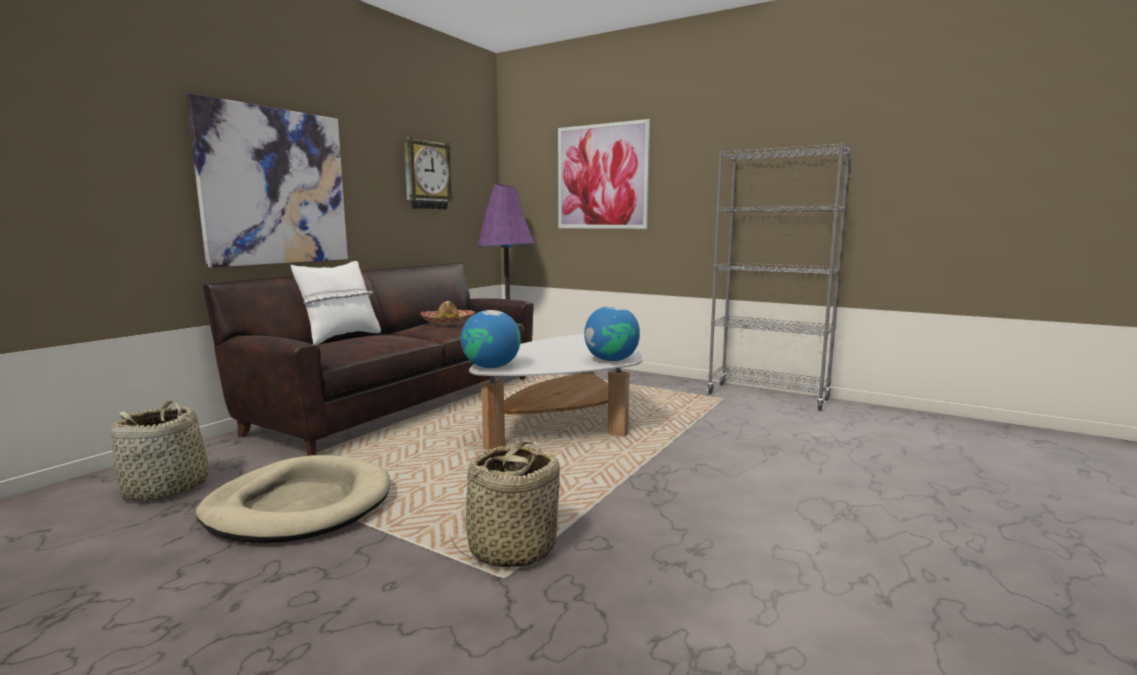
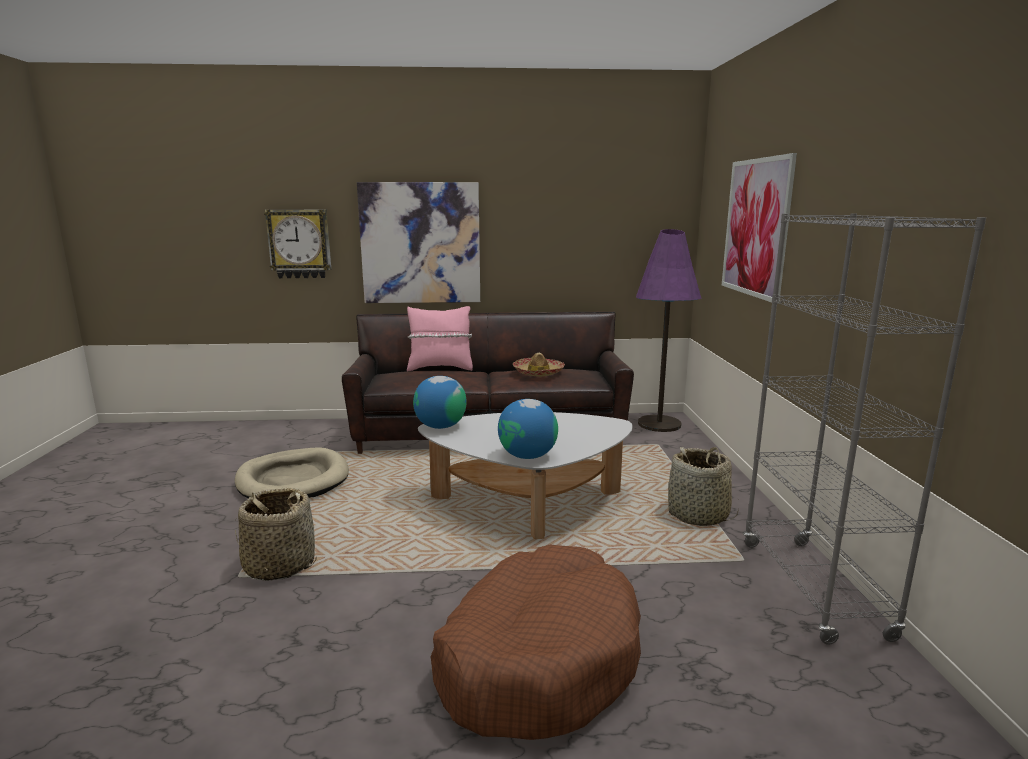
camera: 55 degrees right, 5 degrees up
basket [111,399,218,502] -> basket moved to [668,447,739,526]
white pillow [291,261,381,345] -> pink pillow [407,306,473,371]
wall clock [404,137,453,210] -> wall clock moved to [264,210,331,278]
none -> brown dog bed [431,545,641,740]

